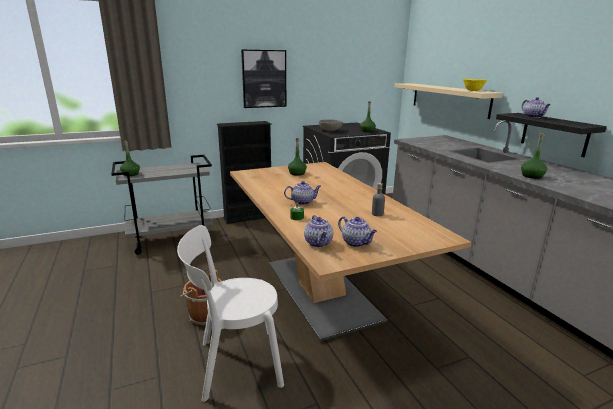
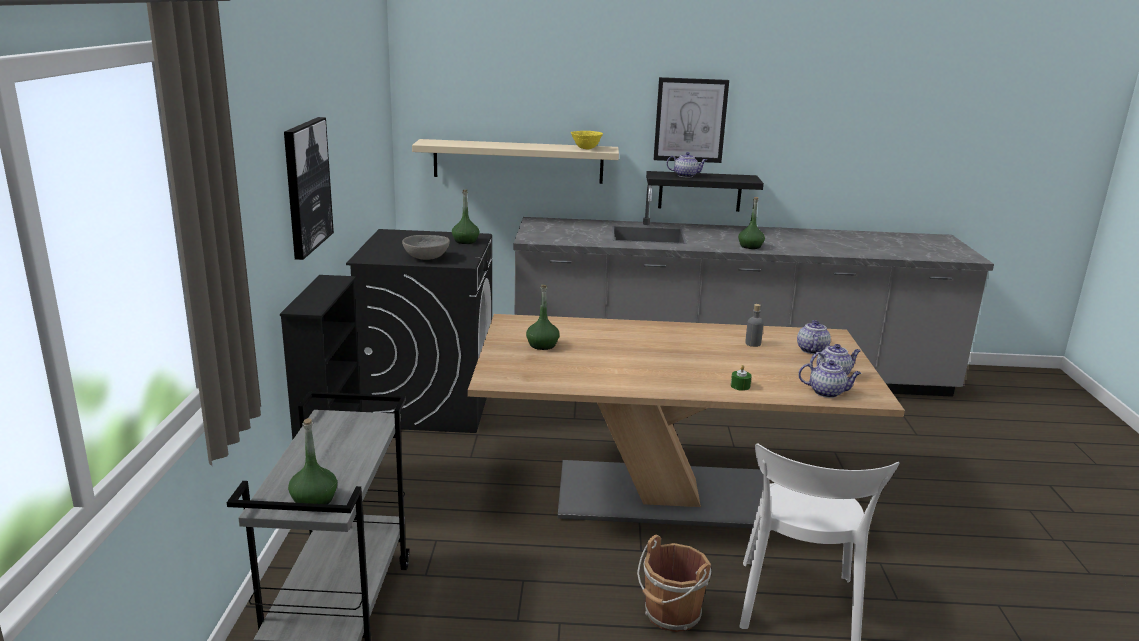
camera: 65 degrees left, 0 degrees up
teapot [284,181,321,205] -> teapot moved to [797,320,831,354]
none -> picture [654,77,729,163]

